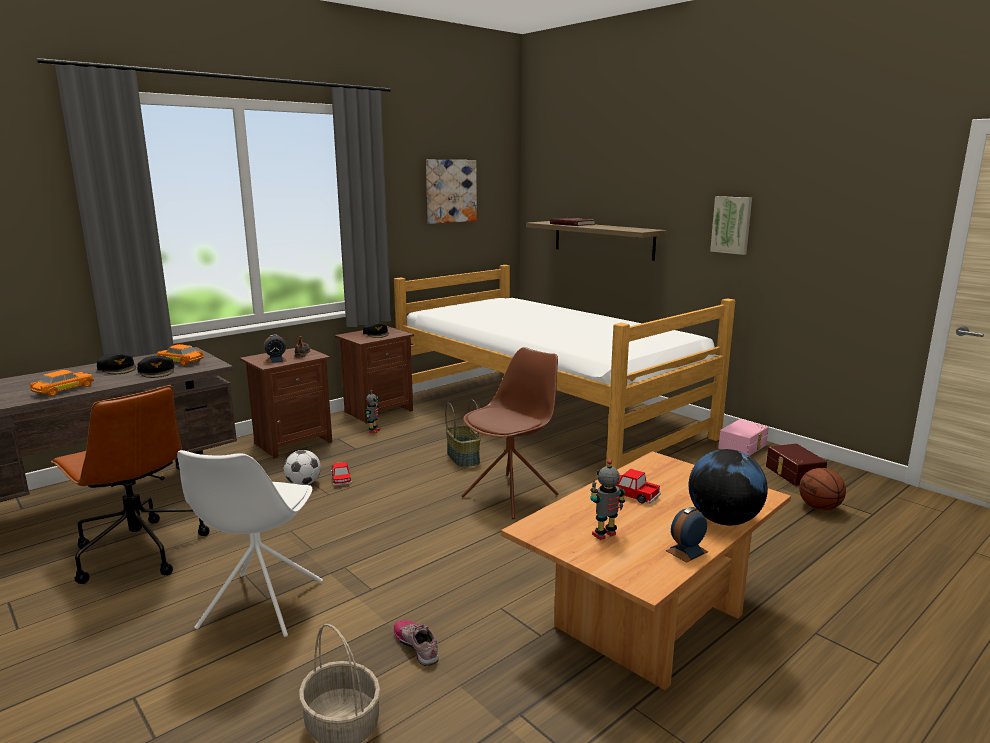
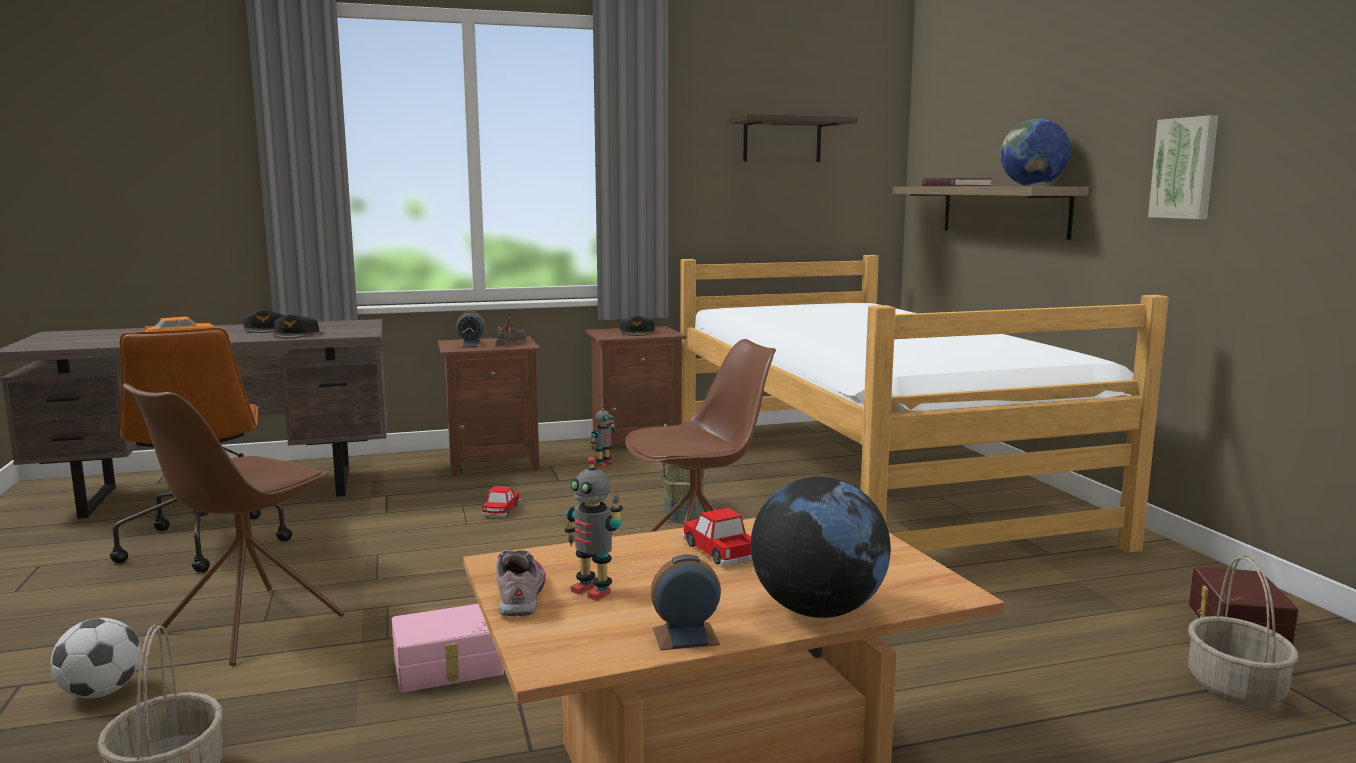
camera: 25 degrees right, 5 degrees down
orange toy car [157,344,204,366] -> none
white chair [177,450,323,637] -> brown chair [123,383,344,666]
football [284,450,321,485] -> football moved to [50,618,141,698]
shoe [394,620,439,666] -> shoe moved to [496,550,546,617]
picture [426,160,477,224] -> shelf [729,114,858,162]
toy robot [590,460,625,540] -> toy robot turned 135 degrees counterclockwise [565,457,623,601]
pink storage box [718,419,769,456] -> pink storage box moved to [392,604,504,693]
basketball [799,468,846,511] -> basket [1188,554,1298,707]
none -> globe [1001,119,1071,186]

